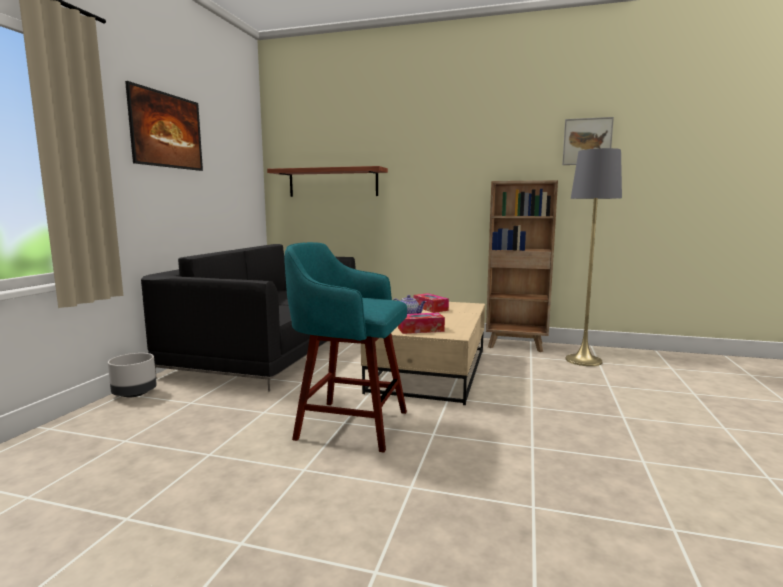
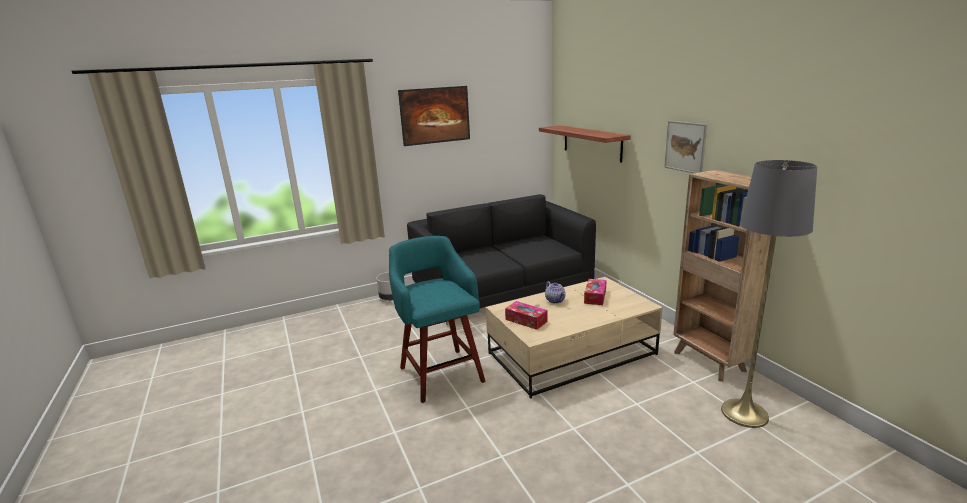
camera: 50 degrees right, 10 degrees up
picture [562,117,614,165] -> picture moved to [664,121,707,173]

